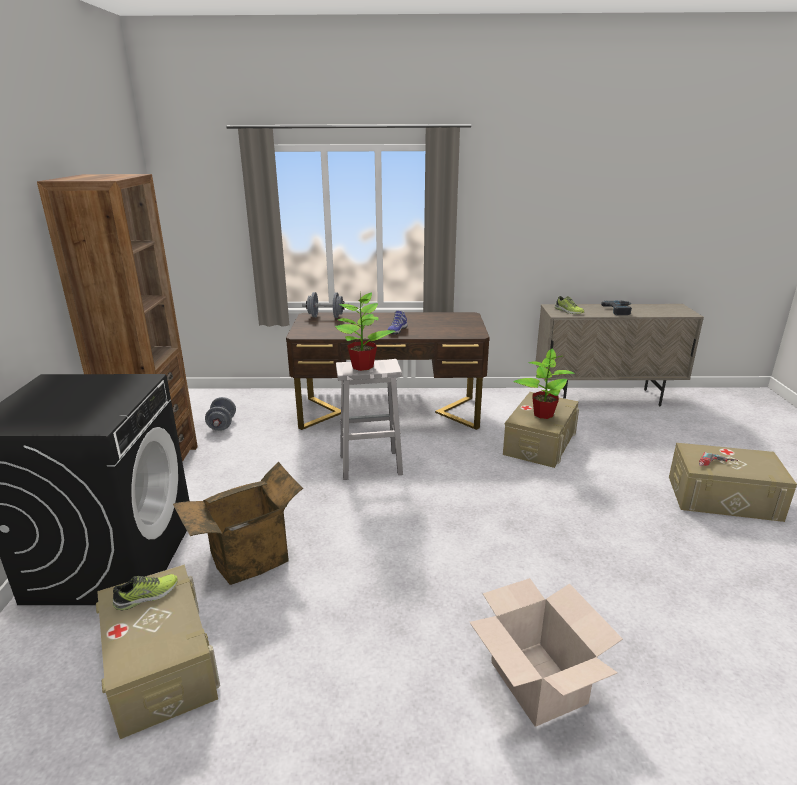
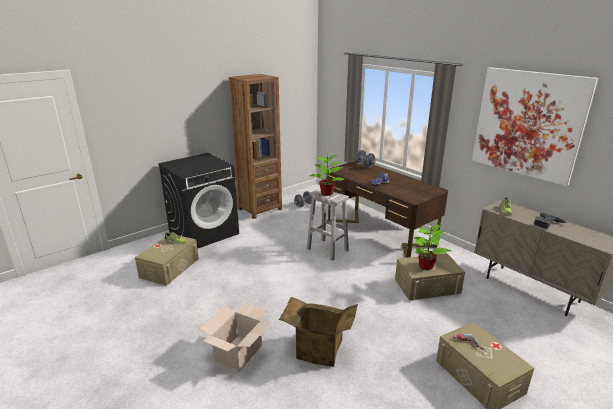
camera: 50 degrees right, 0 degrees up
cardboard box [173,462,303,585] -> cardboard box moved to [279,297,358,367]
none -> picture [472,67,598,186]

